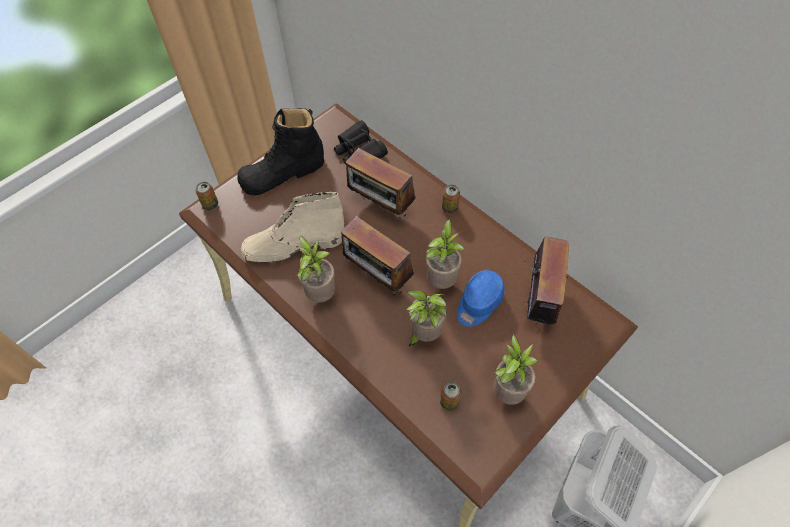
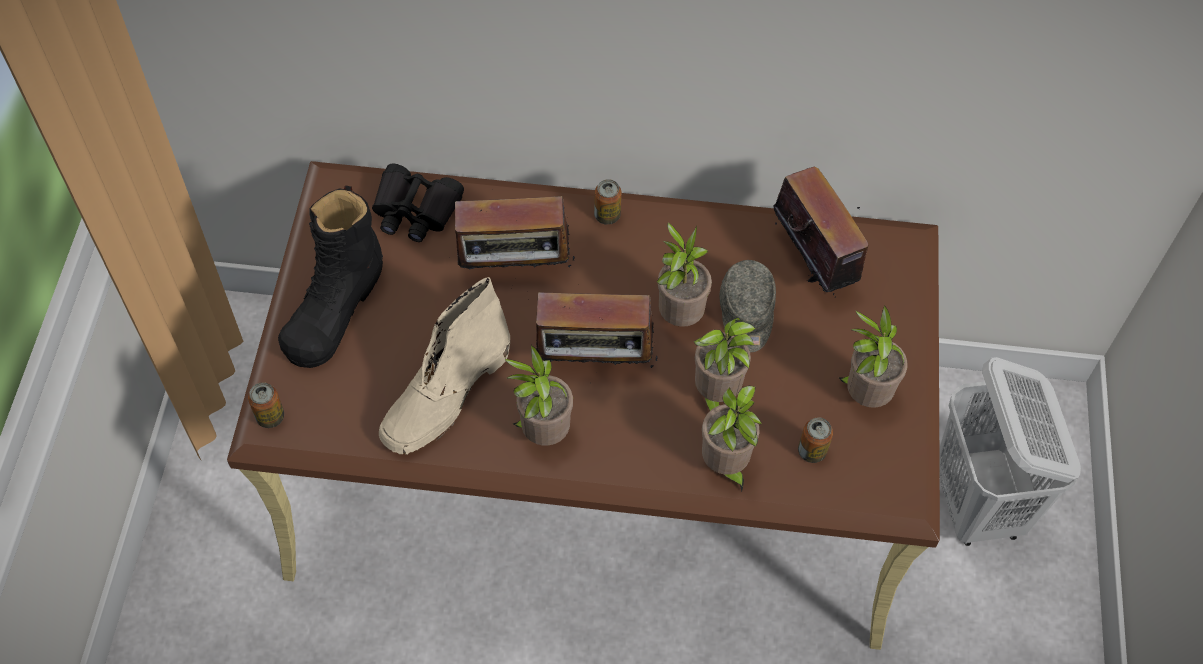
camera: 40 degrees left, 0 degrees up
blue cap [457,270,504,327] -> grey cap [719,260,776,352]
none -> potted plant [702,386,762,492]

